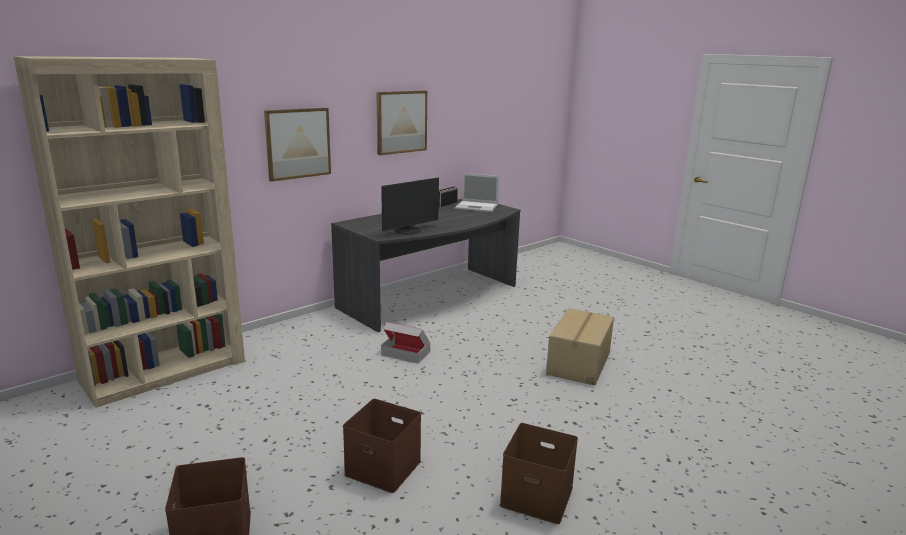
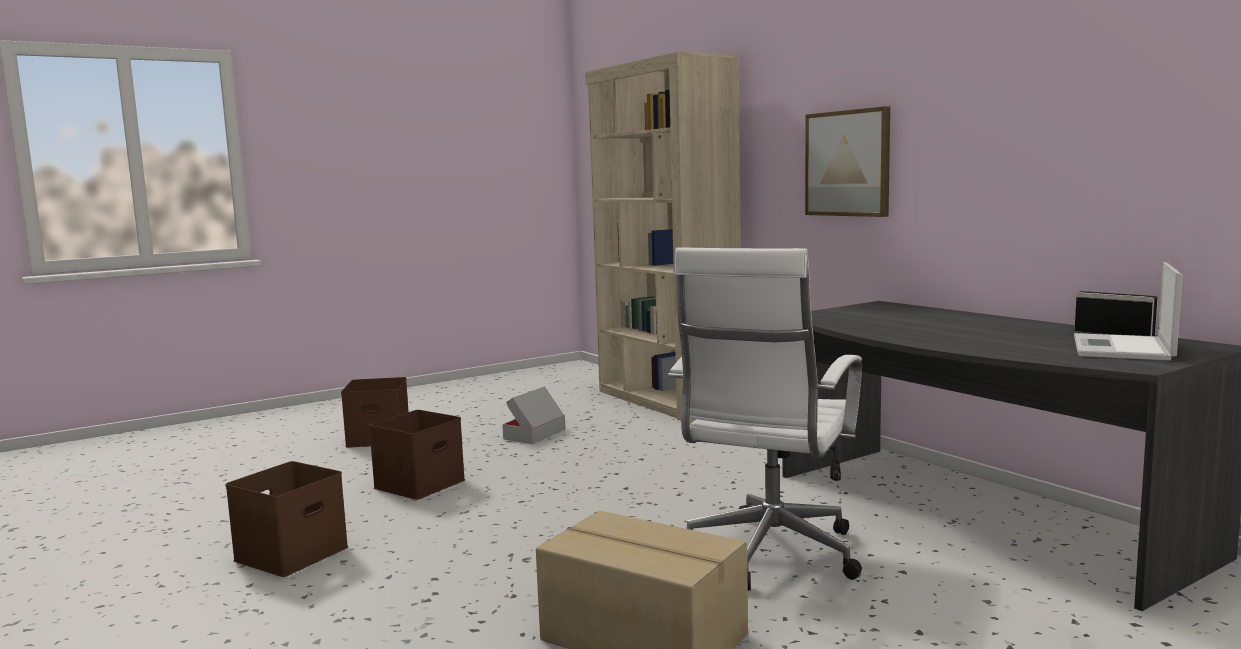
camera: 100 degrees right, 10 degrees down
picture [376,91,427,155] -> none
monitor [381,177,439,235] -> none
cardboard box [381,322,430,364] -> cardboard box moved to [502,386,566,444]
none -> white office chair [668,247,862,590]

